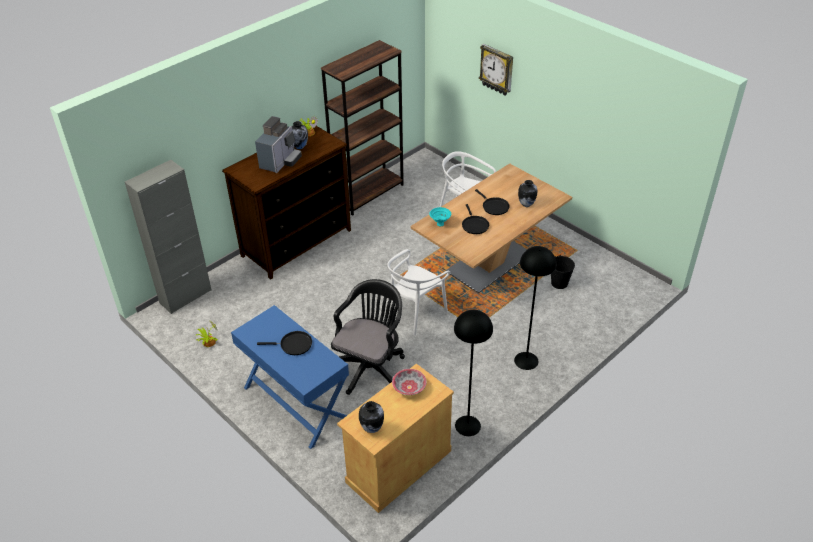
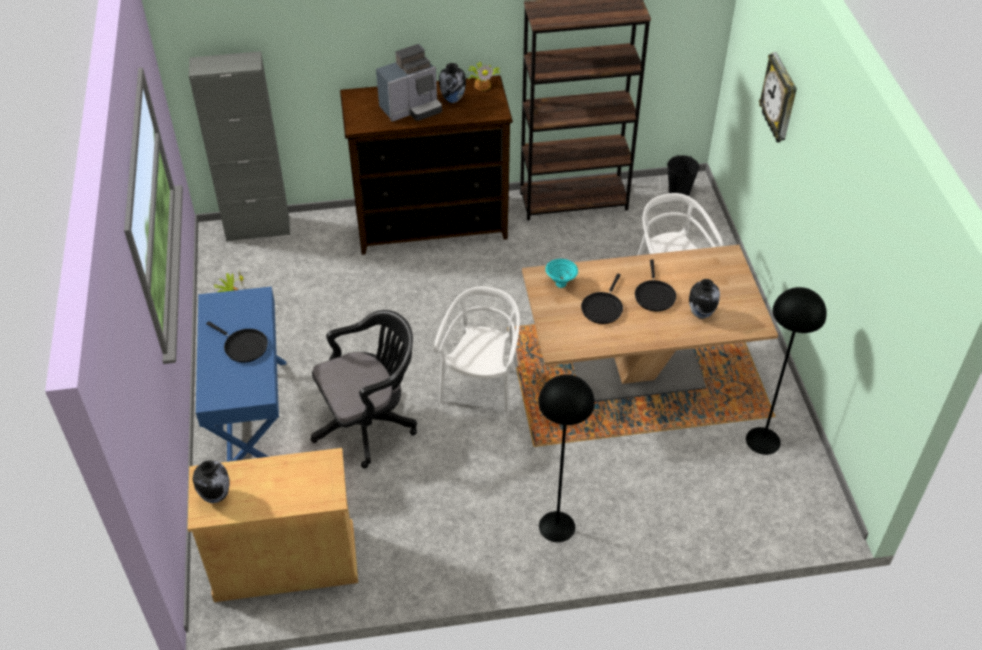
camera: 35 degrees right, 5 degrees up
white chair [387,249,450,335] -> white chair turned 120 degrees clockwise [434,286,520,418]
bowl [392,369,427,395] -> none
black floor lamp [454,310,493,436] -> black floor lamp moved to [746,287,827,455]
black bucket [551,255,575,289] -> black bucket moved to [667,155,699,196]

